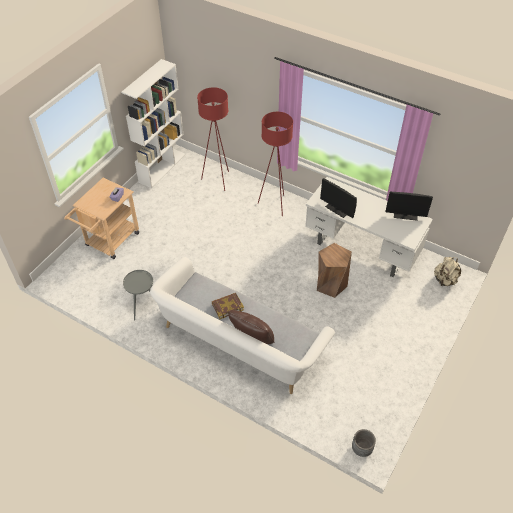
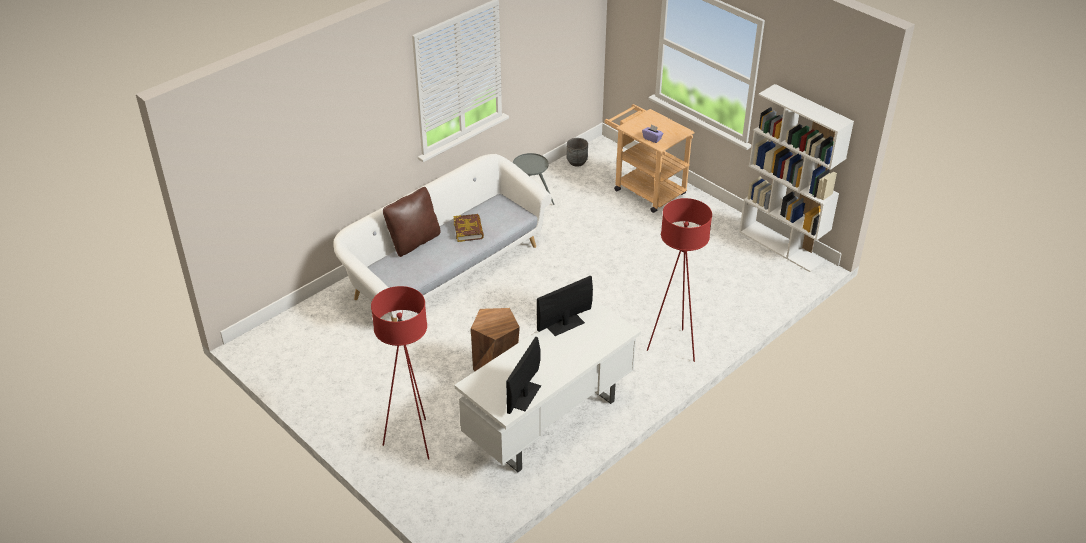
camera: 105 degrees right, 10 degrees down
red floor lamp [197,87,229,191] -> red floor lamp moved to [371,286,429,460]
grey planter [352,429,376,457] -> grey planter moved to [566,138,588,167]
beige backpack [434,257,461,287] -> none

